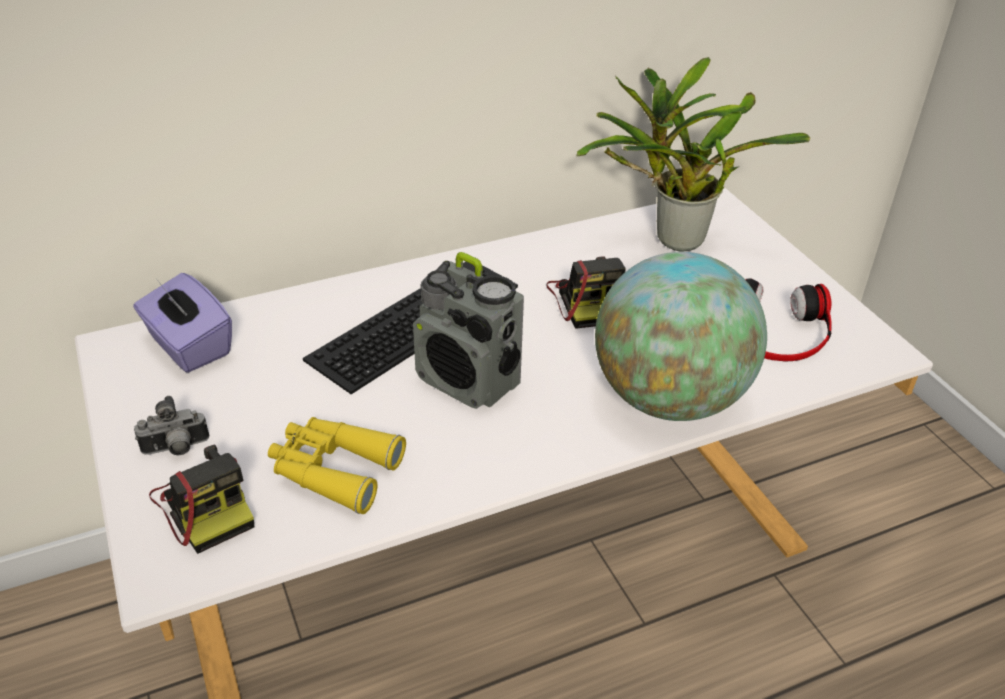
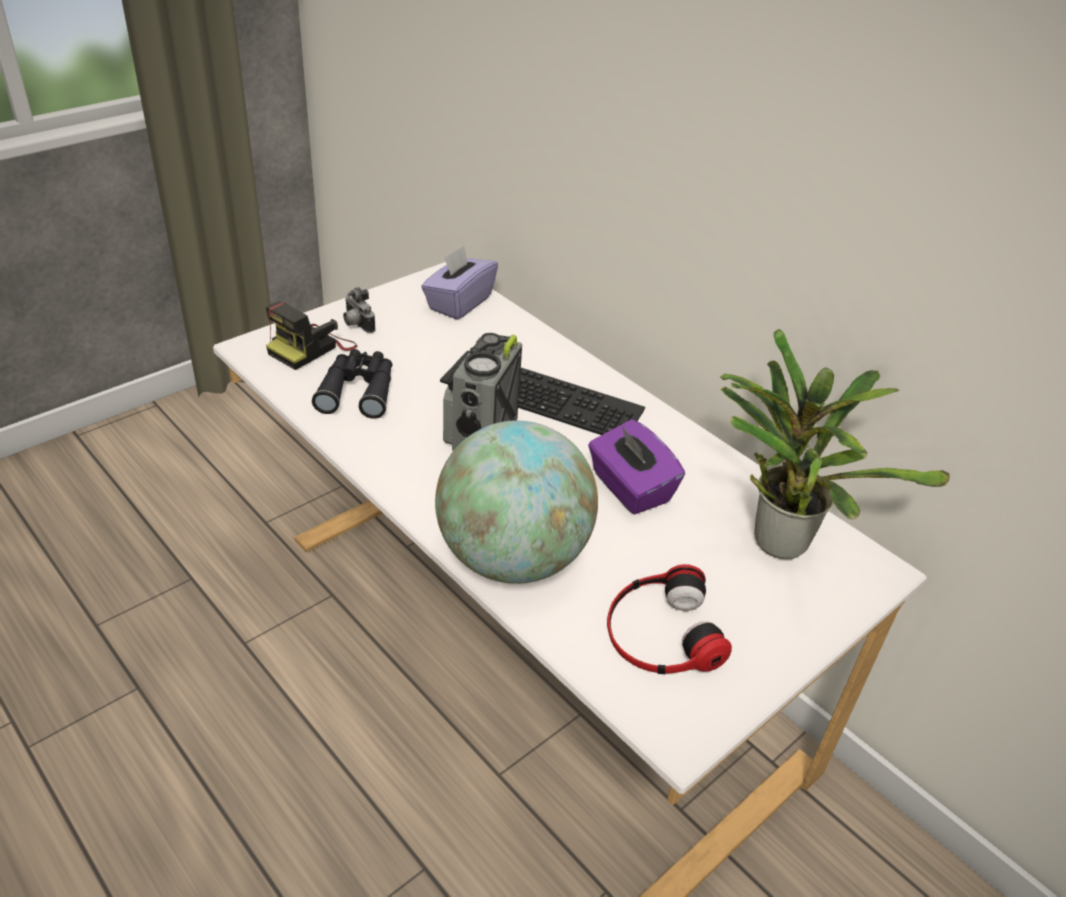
camera: 70 degrees right, 0 degrees up
yellow binoculars [268,417,406,514] -> black binoculars [312,349,392,419]
camera [546,257,626,329] -> purple tissue box [588,419,685,515]

